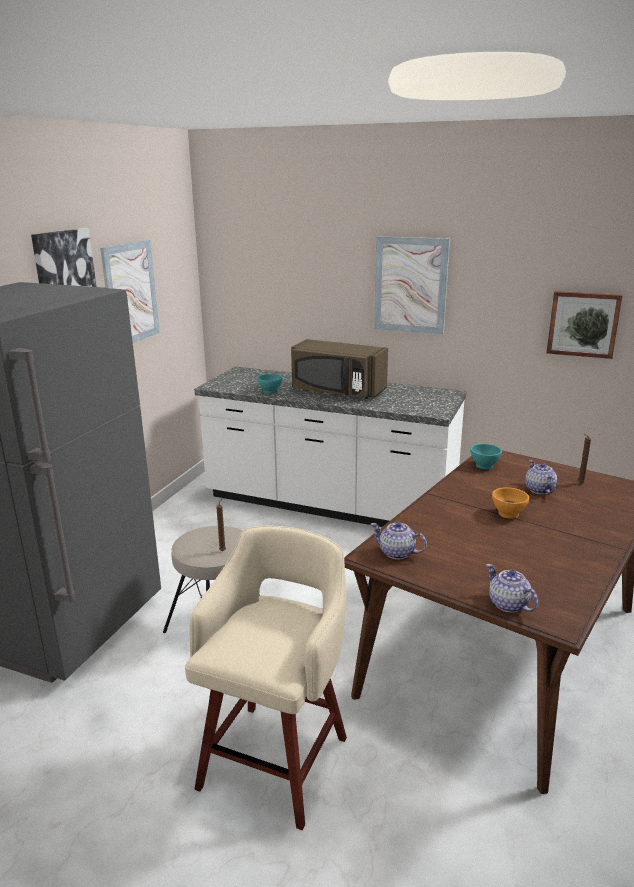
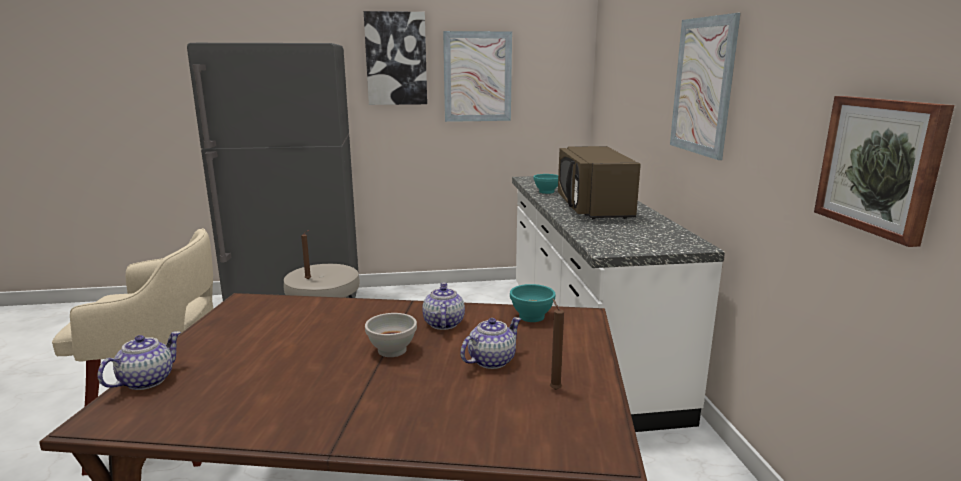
camera: 60 degrees right, 5 degrees down
teapot [370,522,427,559] -> teapot moved to [422,283,465,330]
orange bowl [492,487,529,519] -> white bowl [365,313,417,357]

